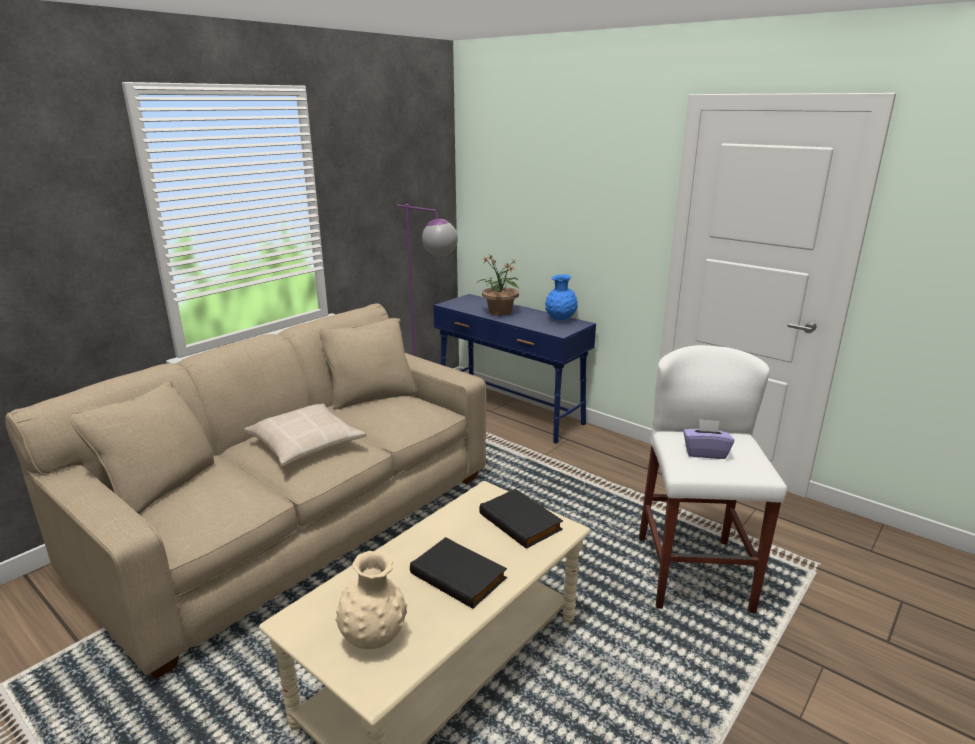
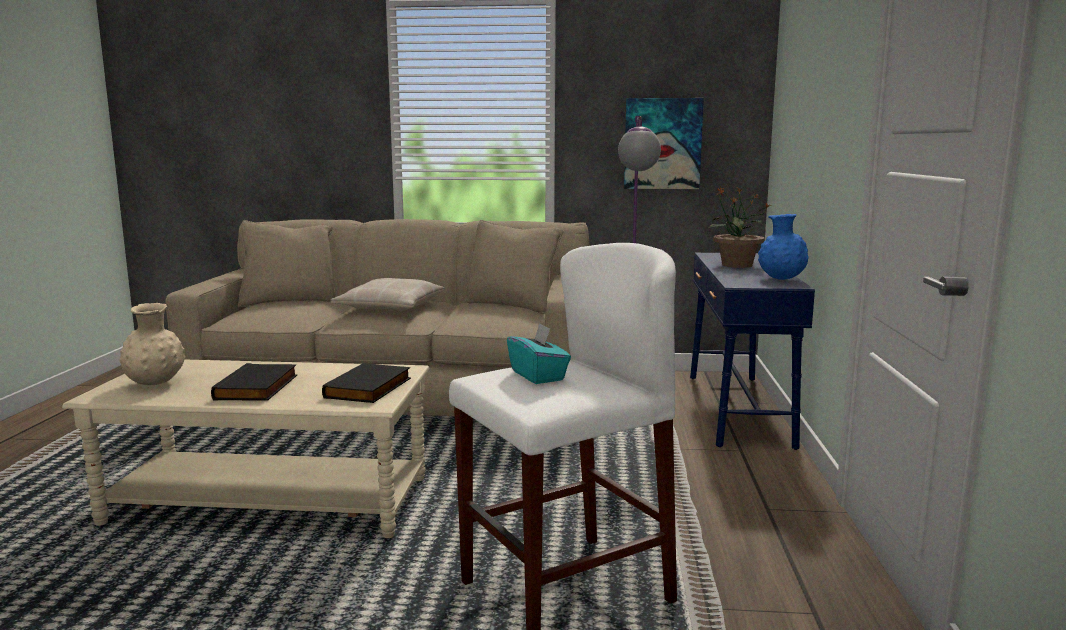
camera: 55 degrees right, 10 degrees down
purple tissue box [683,419,734,459] -> turquoise tissue box [507,323,571,384]
none -> picture [624,98,704,189]

